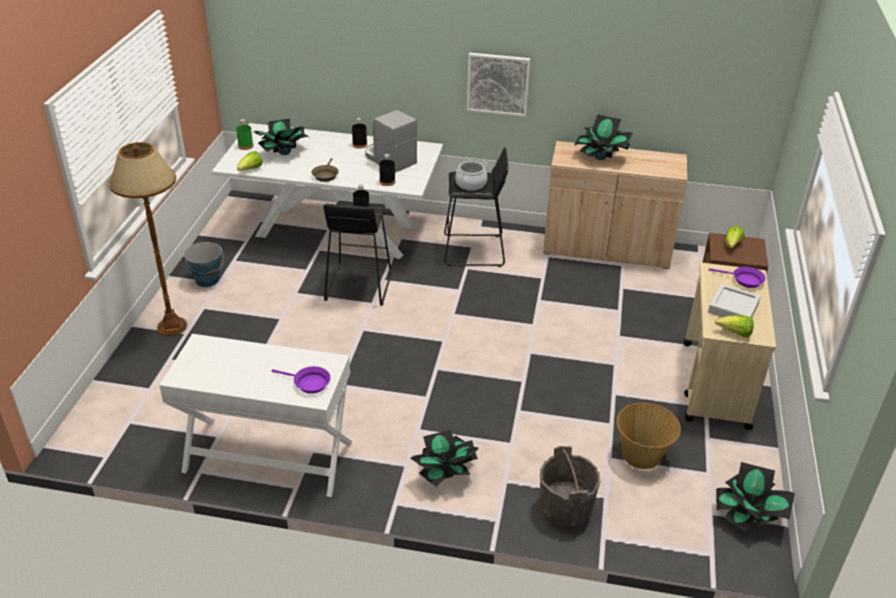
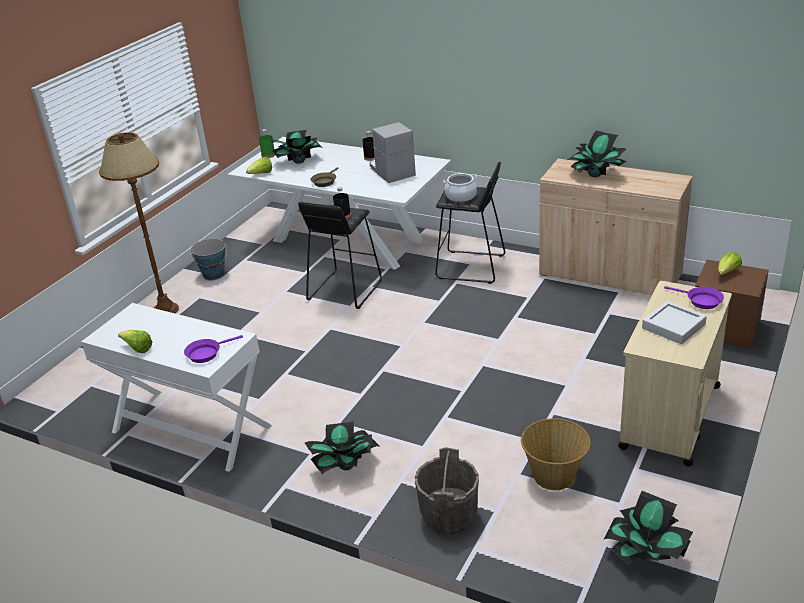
camera: 20 degrees right, 5 degrees down
purple frying pan [271,366,330,394] -> purple frying pan turned 105 degrees clockwise [184,335,243,363]
black bottle [379,154,395,186] -> none
picture [467,53,530,117] -> none
lettuce [715,315,754,337] -> lettuce moved to [118,330,152,353]

